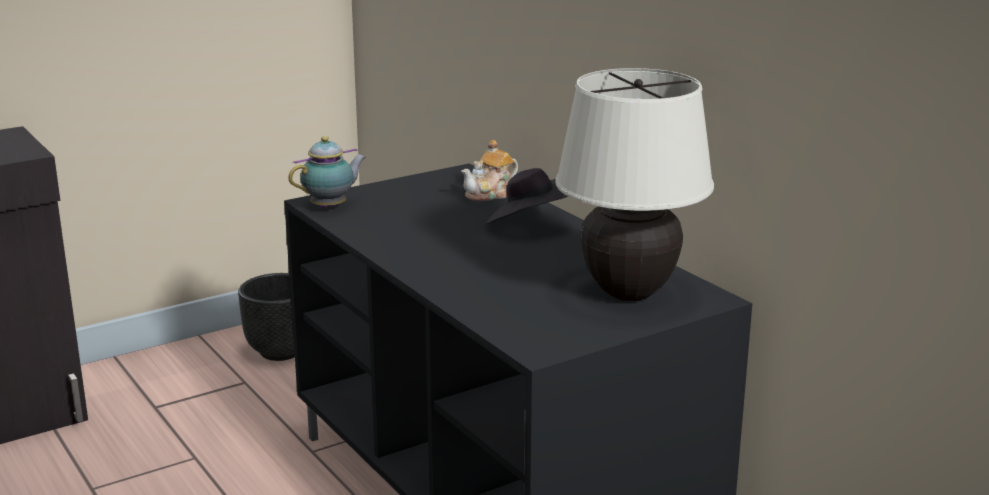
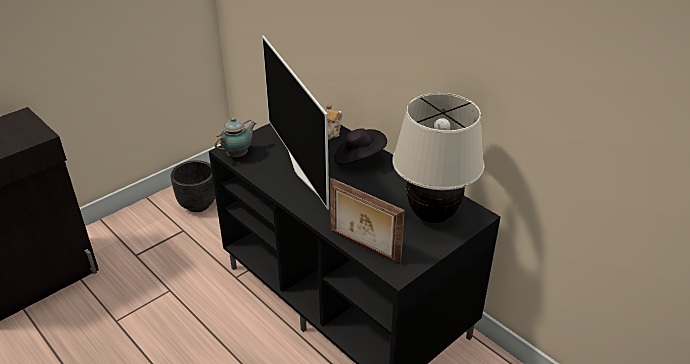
camera: 10 degrees left, 15 degrees up
none -> television [262,35,329,210]
none -> picture frame [330,178,405,264]

